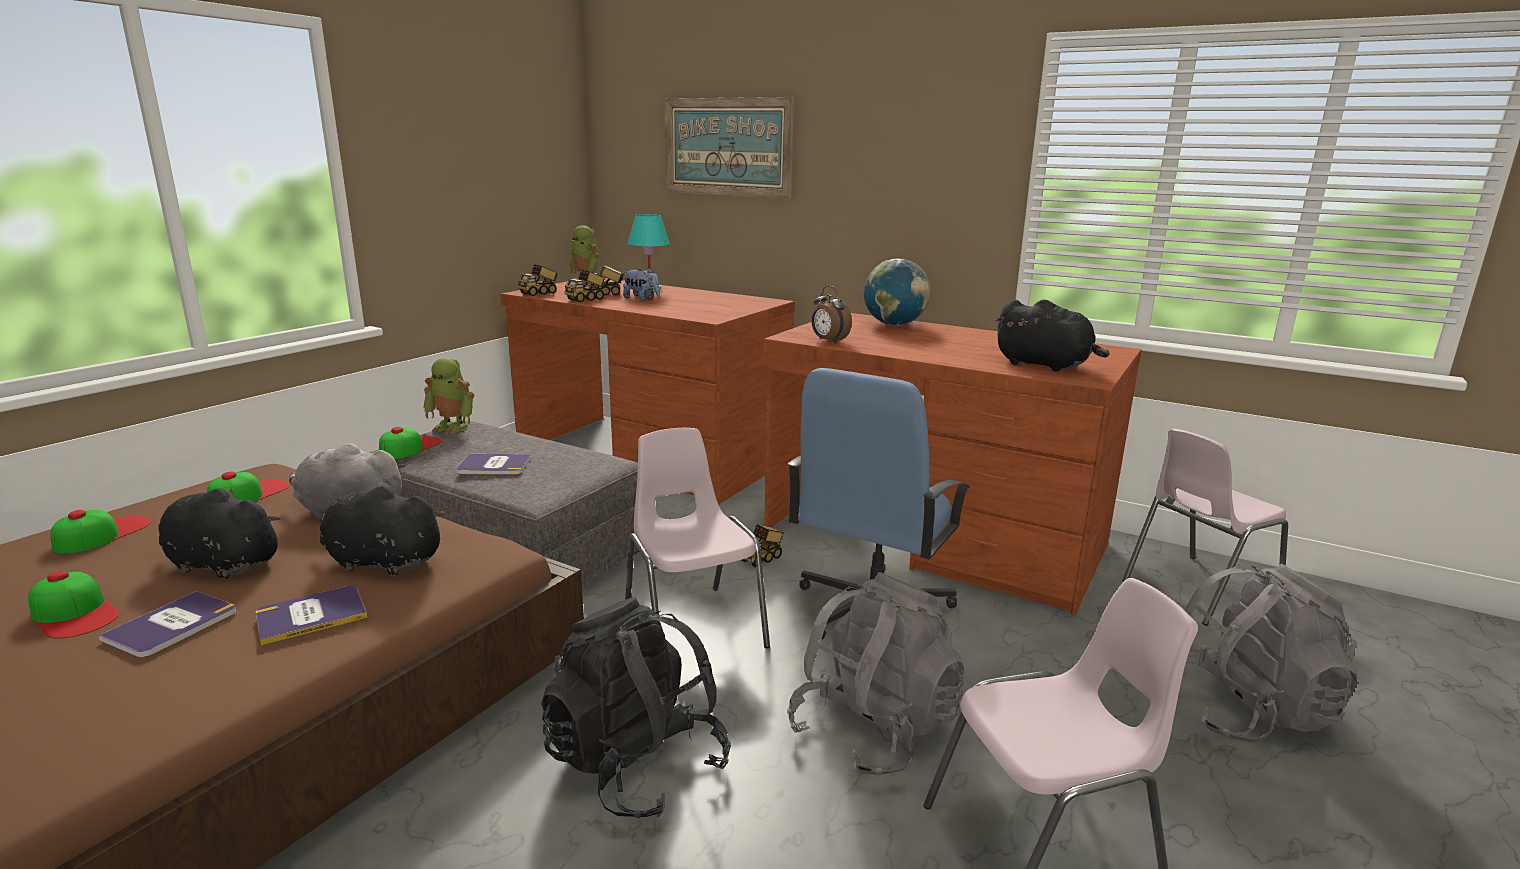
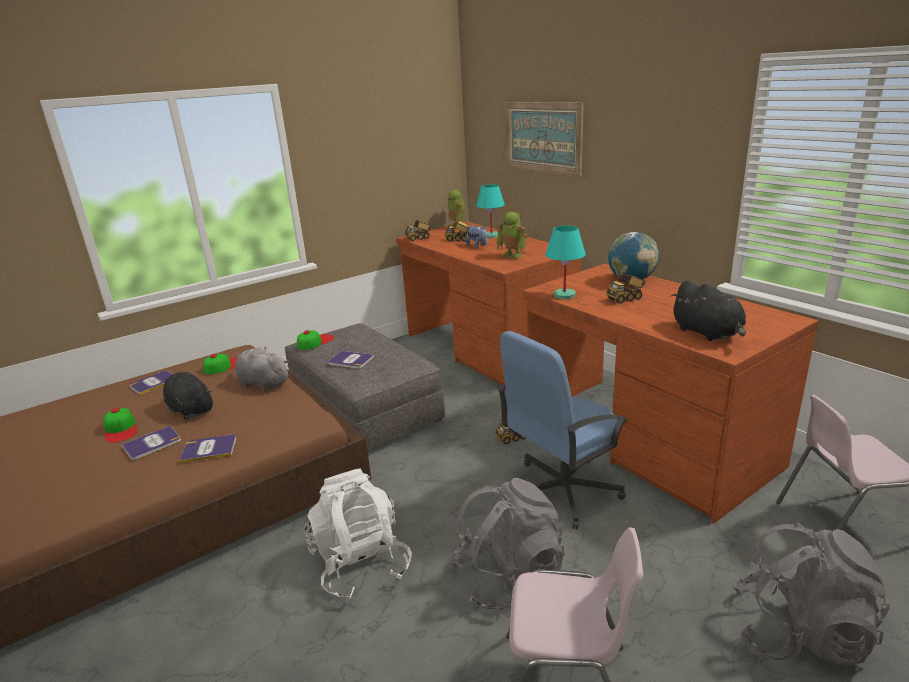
camera: 25 degrees right, 5 degrees up
cap [50,510,152,554] -> book [129,370,173,395]
black plush toy [320,486,445,576] -> none
toy robot [423,358,474,435] -> toy robot moved to [497,212,528,260]
black backpack [541,597,731,818] -> white backpack [304,468,412,599]
toy truck [565,270,606,302] -> toy truck moved to [606,272,645,304]
pink chair [625,428,770,648] -> none
alarm clock [811,286,852,343] -> turquoise table lamp [545,226,586,299]

